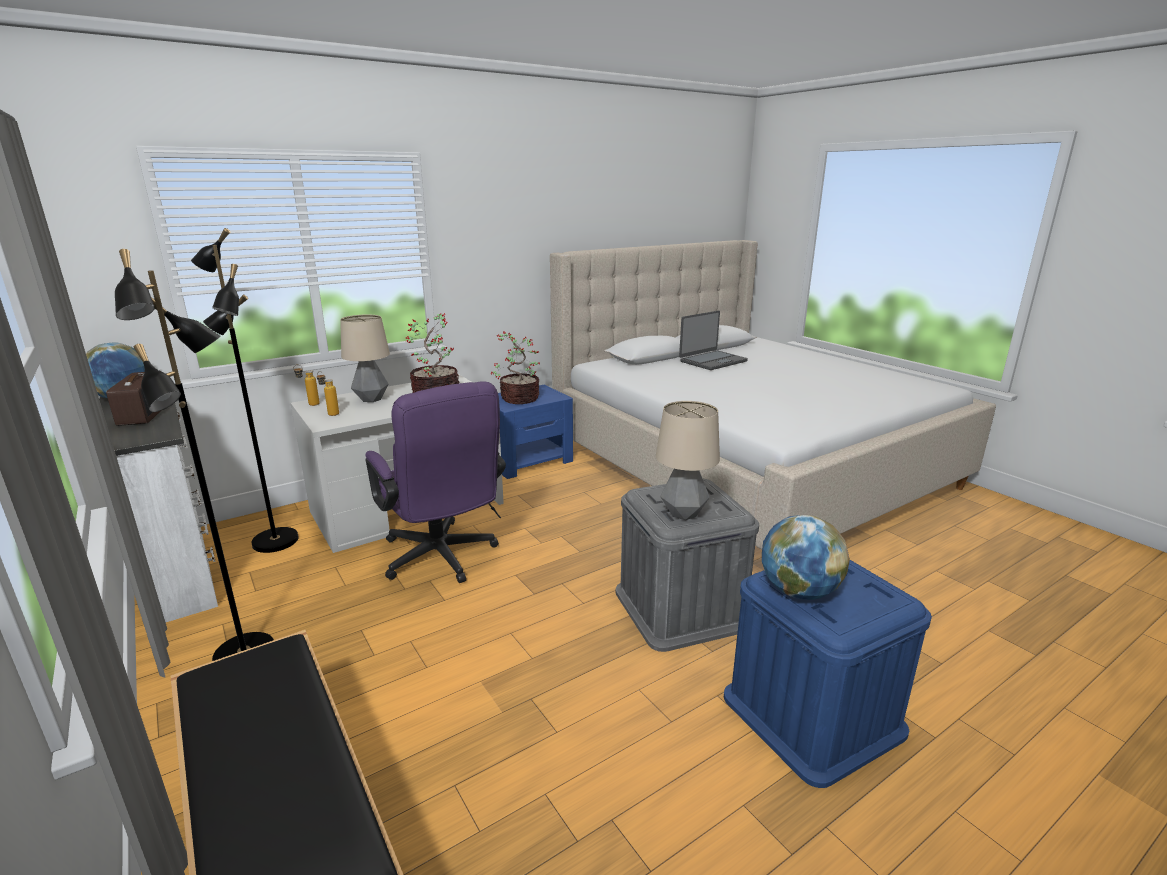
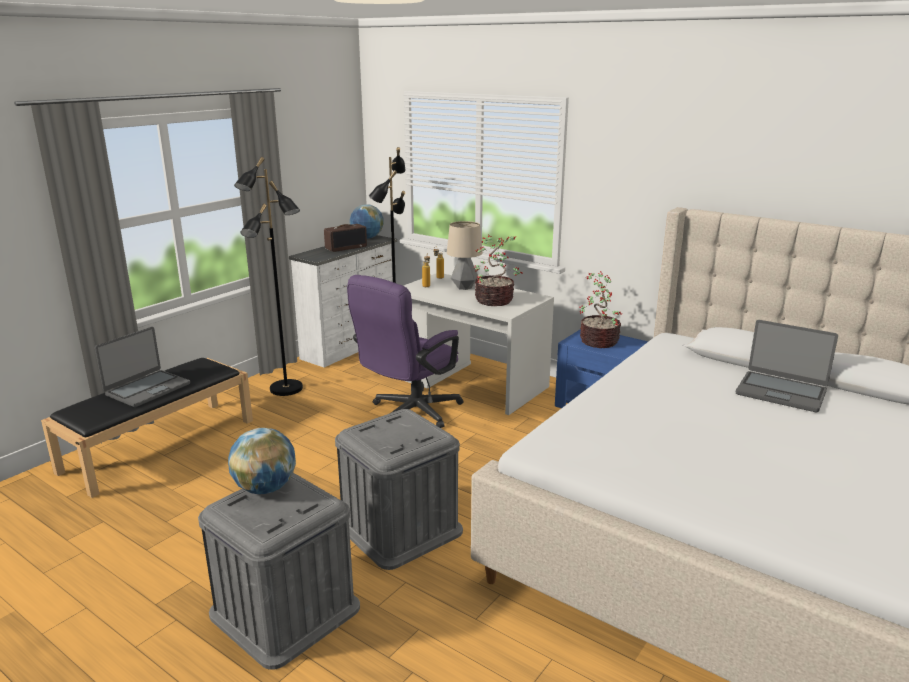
camera: 70 degrees right, 0 degrees up
table lamp [656,401,720,520] -> none
blue storage box [724,560,932,788] -> grey storage box [198,473,360,670]
none -> laptop [95,327,190,407]

